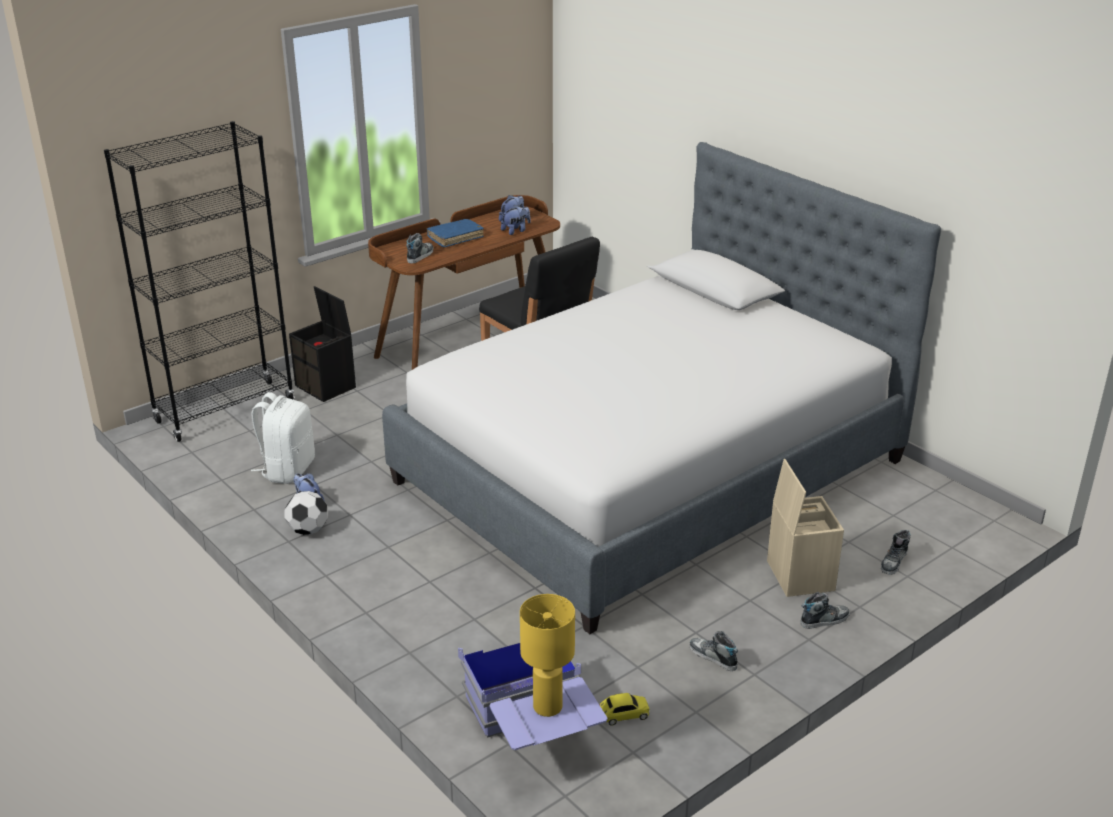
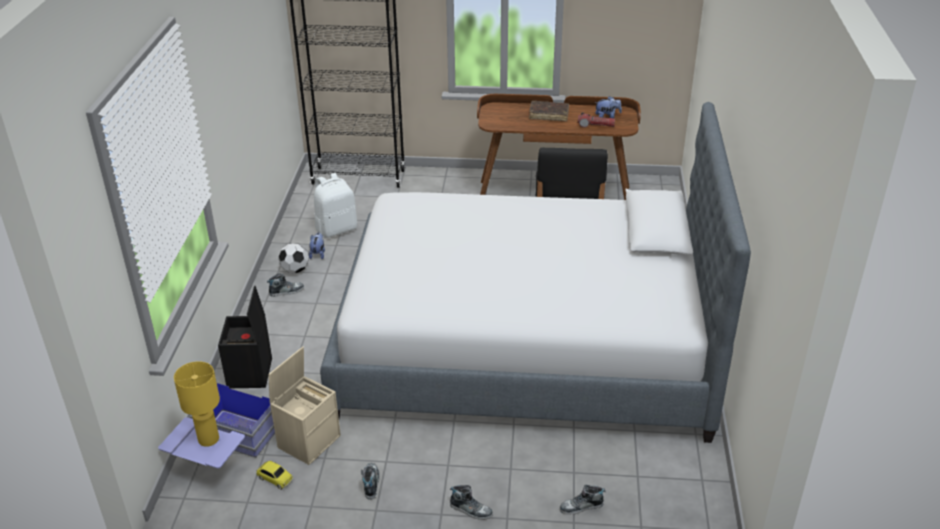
camera: 45 degrees right, 5 degrees up
black storage box [289,286,356,402] -> black storage box moved to [218,286,272,388]
shoe [406,233,433,264] -> shoe moved to [267,273,304,297]
blue book [427,219,484,248] -> brown book [529,101,569,122]
plush toy [501,205,531,235] -> flashlight [578,112,615,128]
beige storage box [767,459,844,597] -> beige storage box moved to [268,347,341,465]

